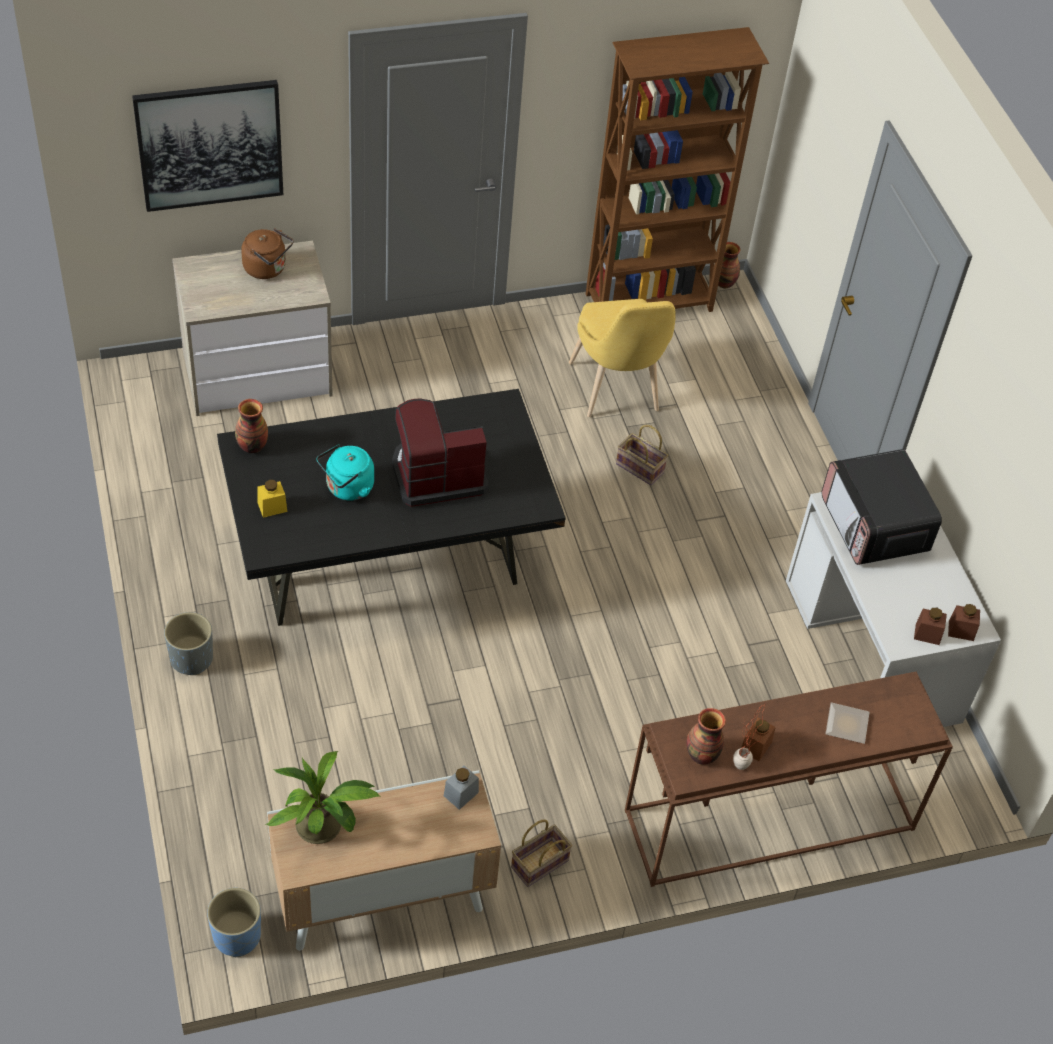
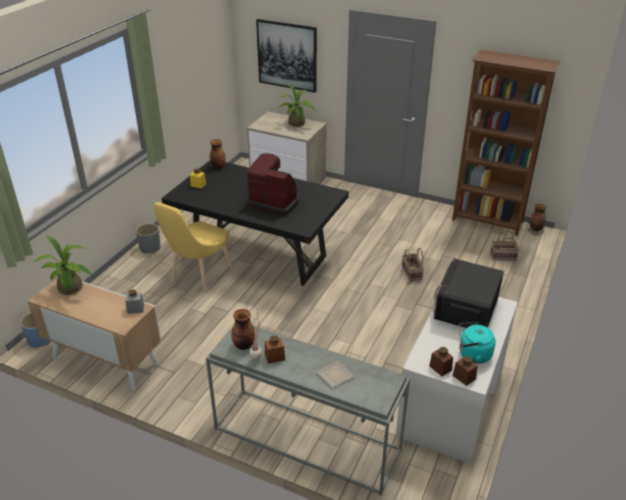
camera: 45 degrees right, 15 degrees down
brown kettle [241,228,293,279] -> potted plant [278,83,316,127]
turquoise kettle [317,444,374,501] -> turquoise kettle moved to [459,322,496,364]
basket [511,819,572,887] -> basket moved to [490,230,519,261]
yellow chair [569,299,676,417] -> yellow chair moved to [154,202,235,294]
brown console table [625,672,953,887] -> grey console table [206,326,410,496]

